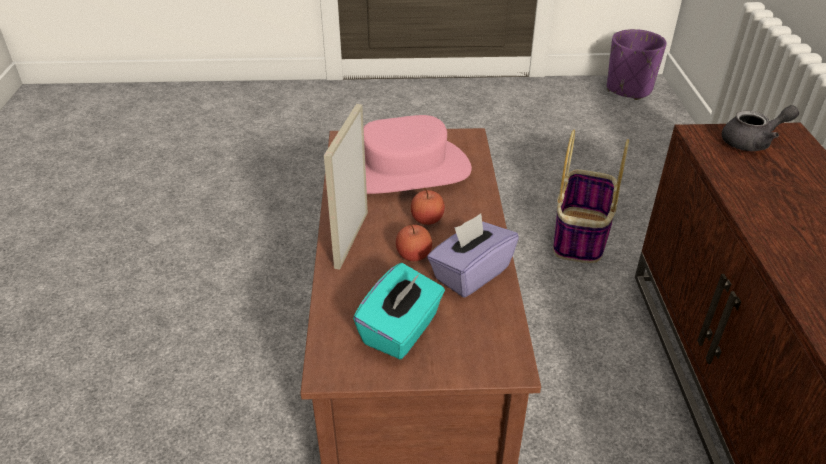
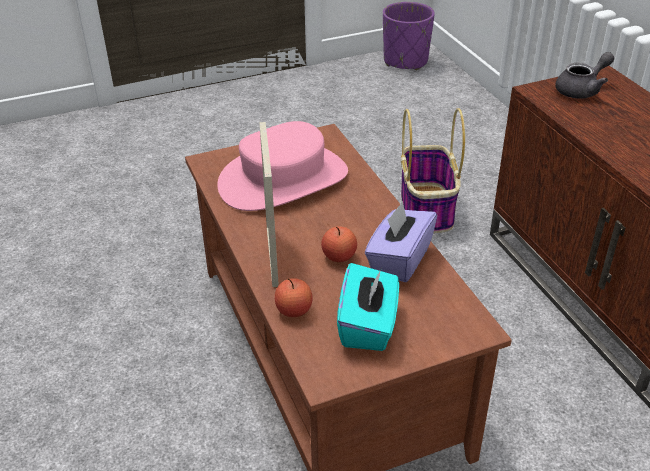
camera: 20 degrees left, 0 degrees up
apple [411,188,445,225] -> apple moved to [275,278,313,317]

